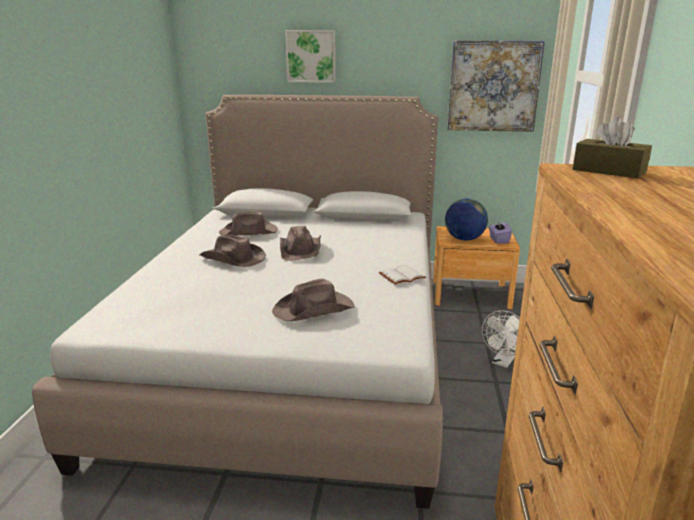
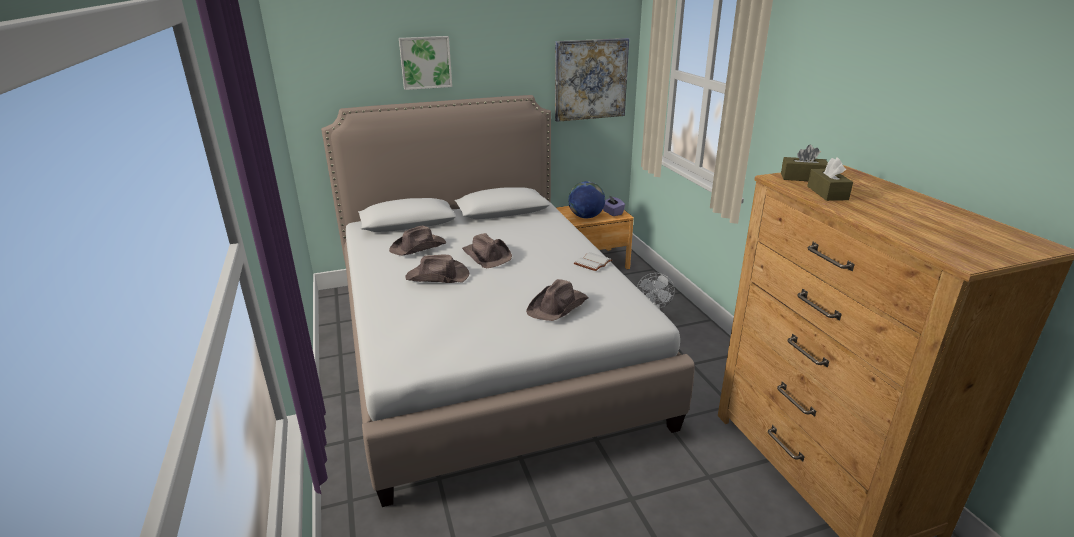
camera: 25 degrees left, 5 degrees up
none -> brown tissue box [807,157,853,201]

